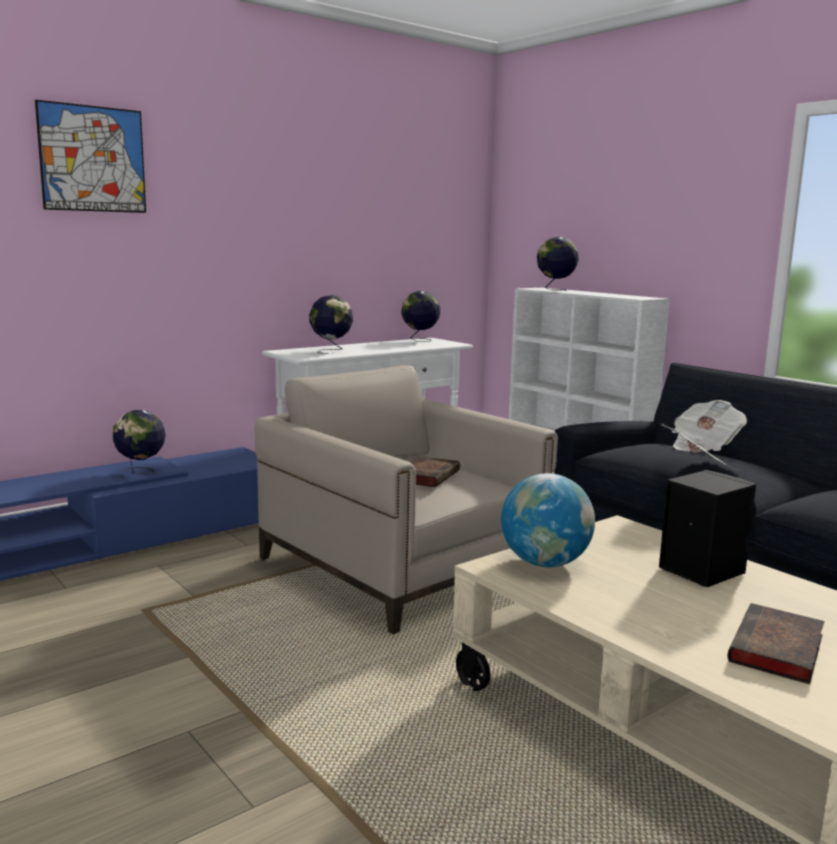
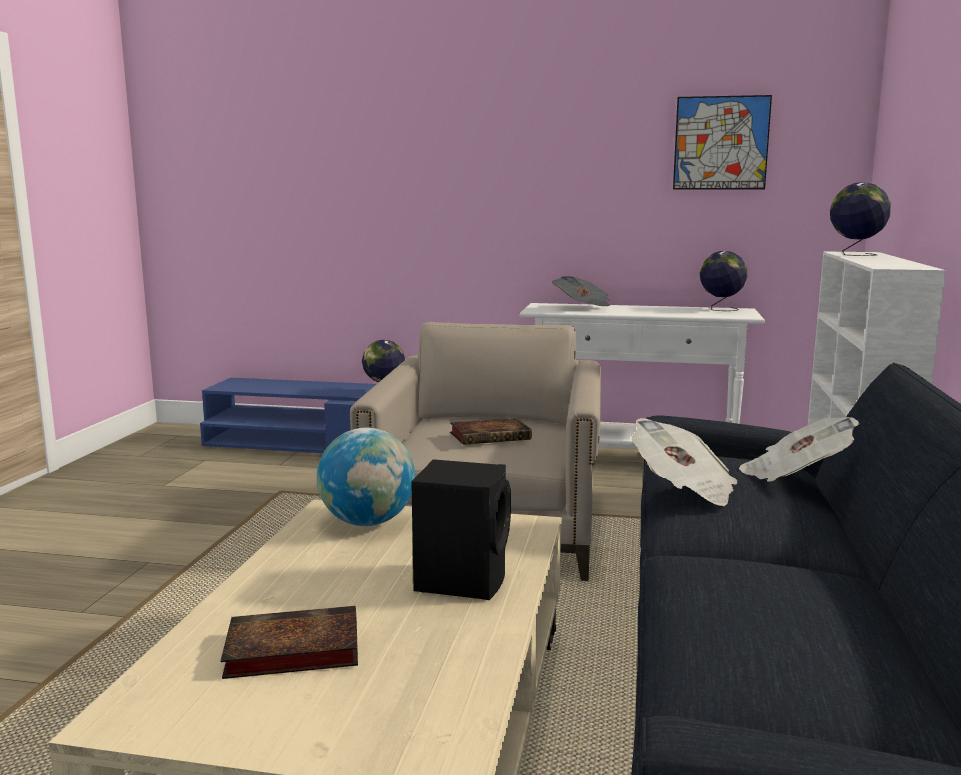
camera: 50 degrees right, 0 degrees up
picture [35,100,146,213] -> picture moved to [673,95,772,189]
globe [309,295,353,354] -> newspaper [552,276,610,306]

